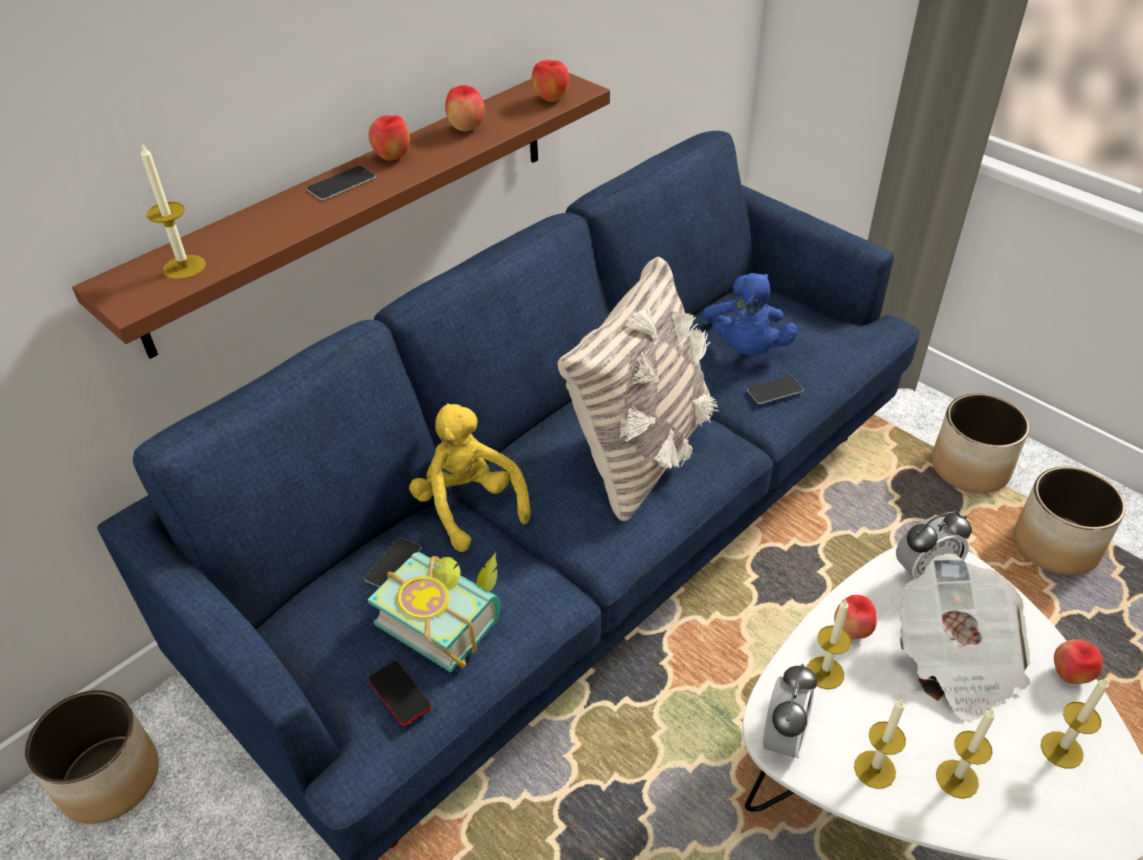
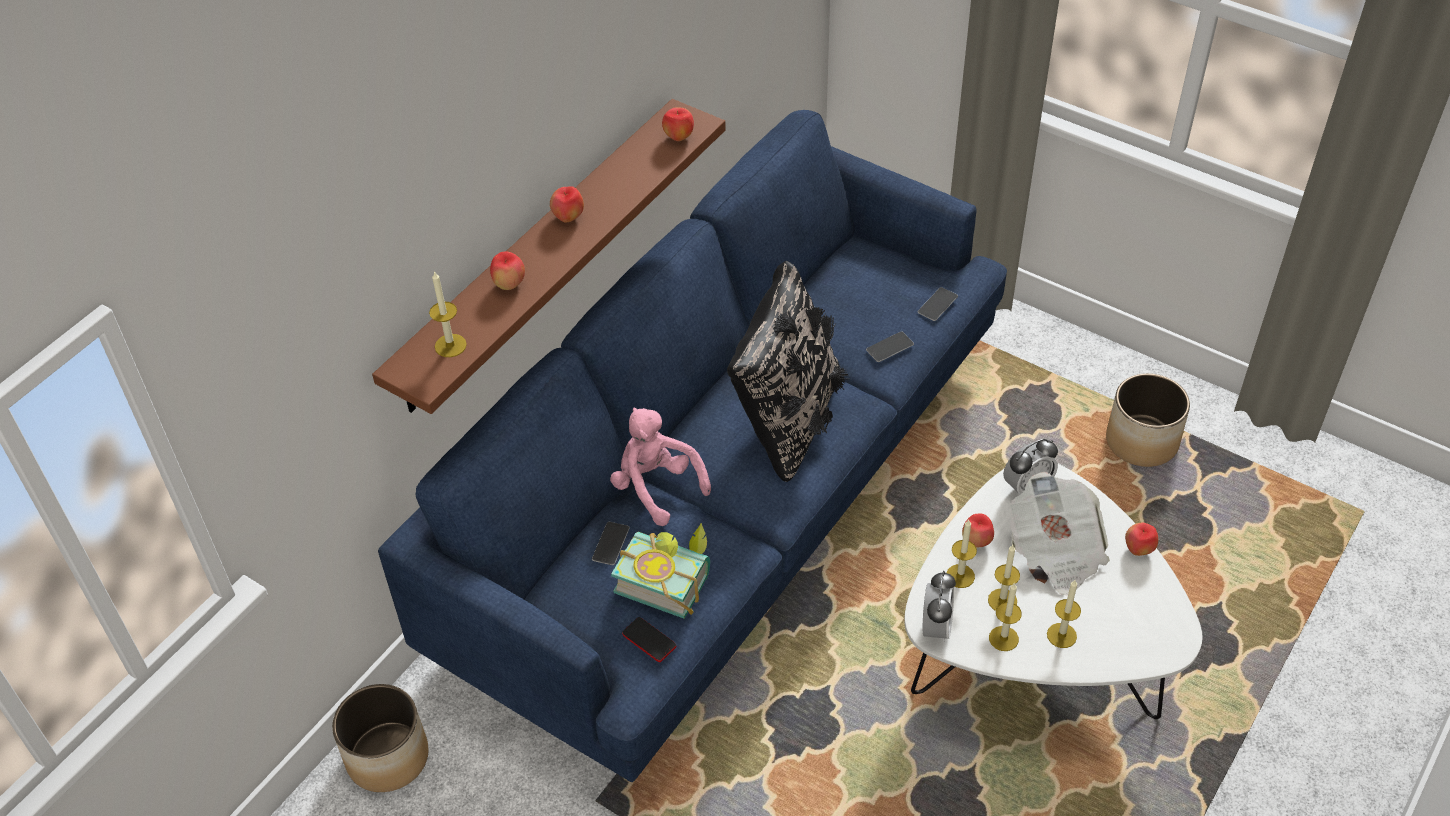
camera: 10 degrees left, 5 degrees up
phone [306,165,376,201] -> phone moved to [918,287,958,321]
yellow plush toy [409,403,531,552] -> pink plush toy [610,407,711,526]
apple [445,85,485,131] -> apple moved to [490,252,525,290]
beige pillow [558,257,719,521] -> black pillow [727,261,849,482]
blue plush toy [703,273,798,355] -> none
planter [932,393,1029,493] -> none
candle [1041,677,1108,769] -> candle moved to [988,545,1020,611]

